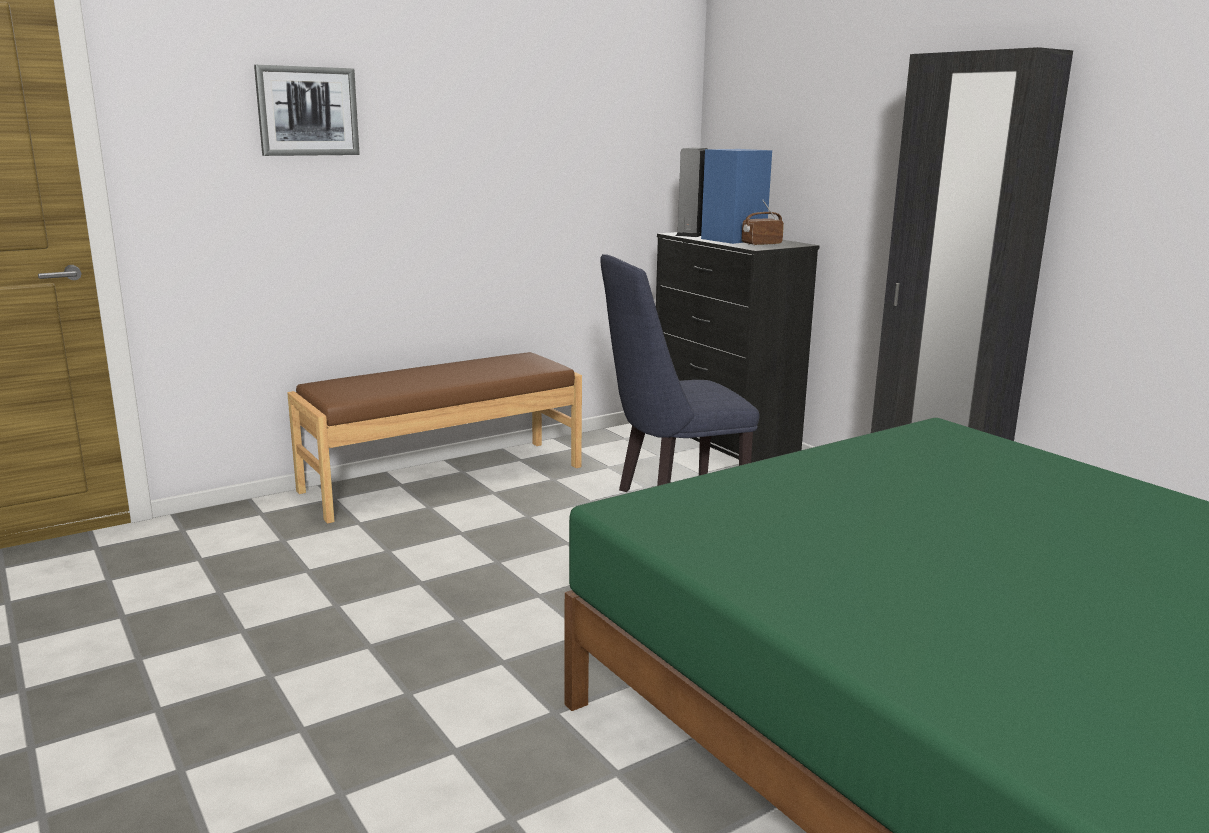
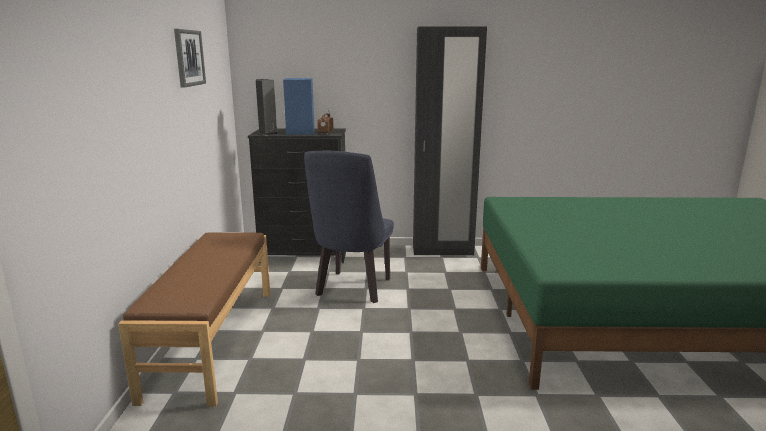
camera: 55 degrees left, 0 degrees up
picture [254,65,360,156] -> picture moved to [174,29,206,87]

